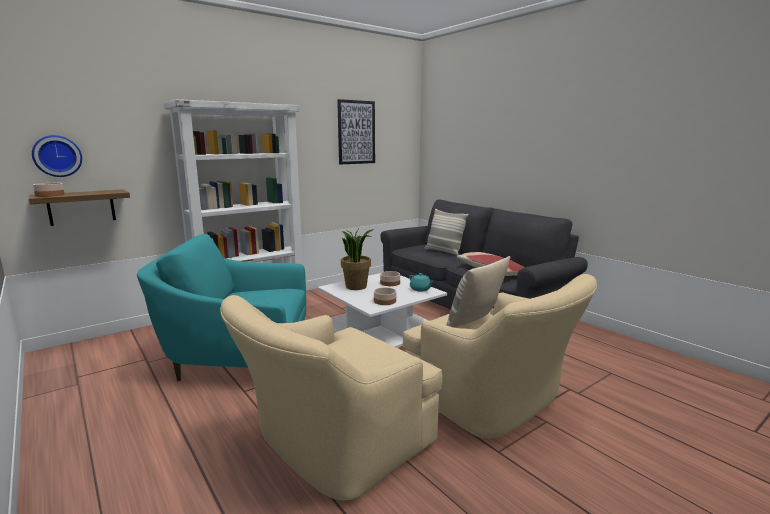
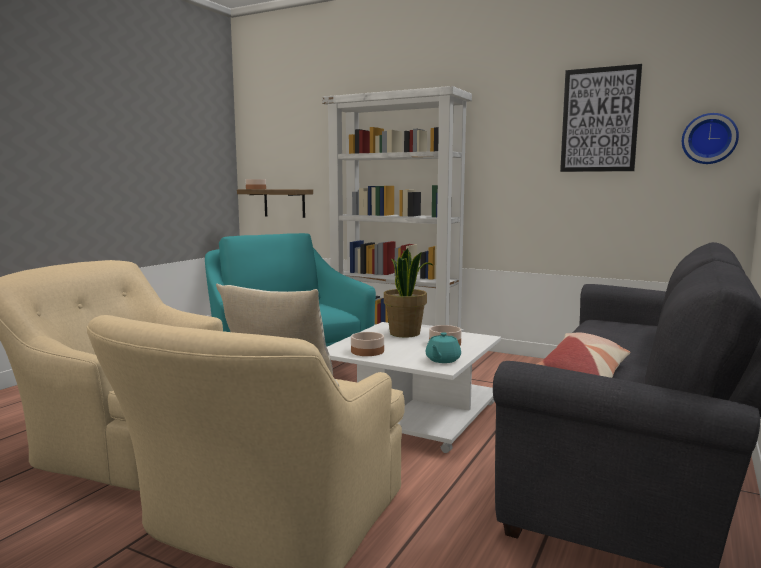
camera: 65 degrees right, 5 degrees down
wall clock [32,135,82,177] -> wall clock moved to [682,113,739,164]
pillow [425,209,469,256] -> none

